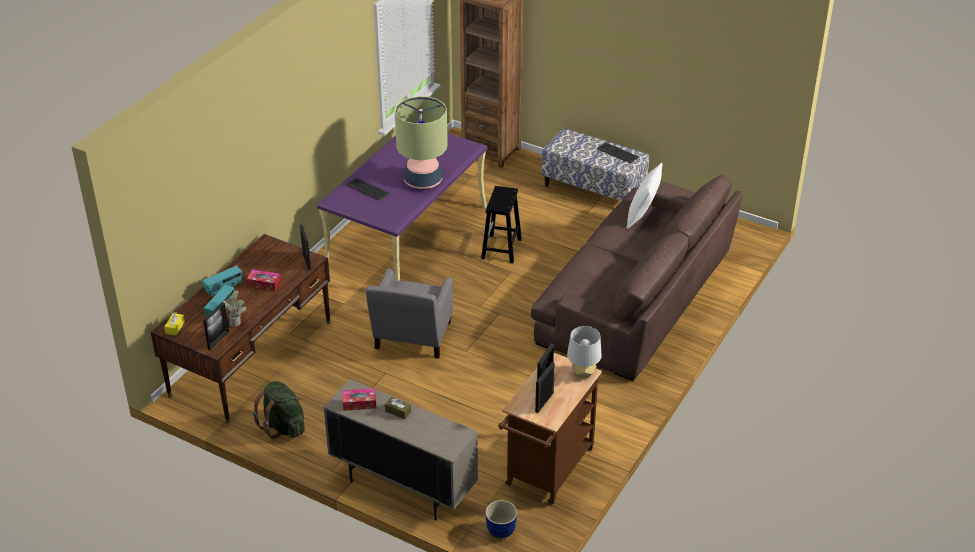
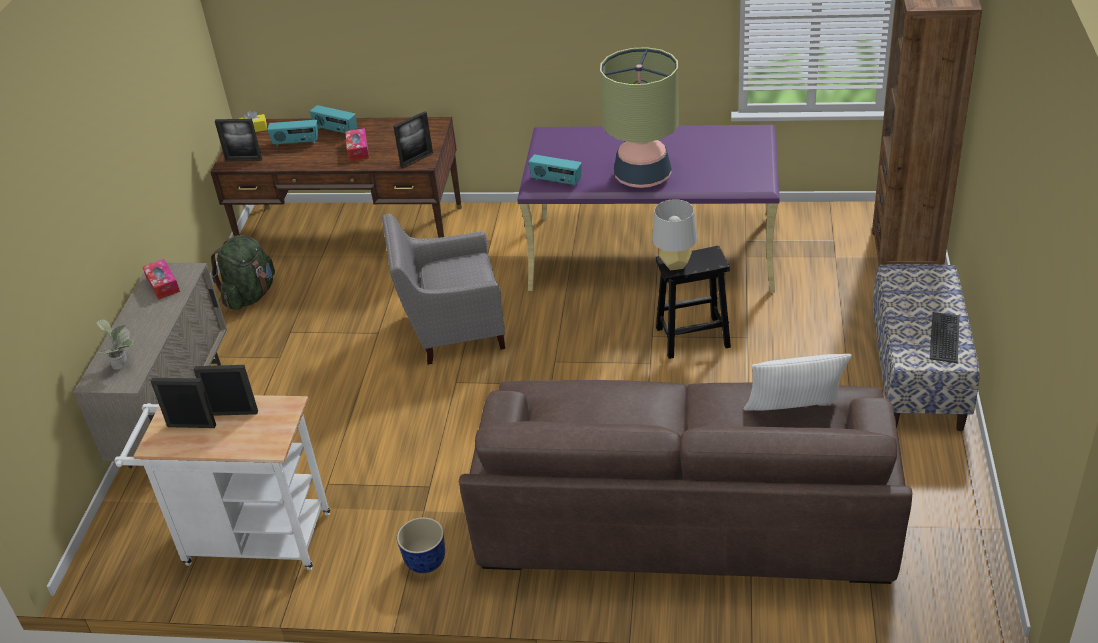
camera: 70 degrees right, 0 degrees up
potted plant [223,290,246,327] -> potted plant moved to [96,319,133,370]
keyboard [346,178,390,201] -> none
brown tissue box [385,397,411,419] -> none
planter [485,500,517,538] -> planter moved to [397,517,445,573]
brown cart [498,353,602,504] -> white cart [114,395,330,570]
grey table lamp [567,326,601,378] -> grey table lamp moved to [652,199,697,270]
none -> radio [528,155,582,187]

